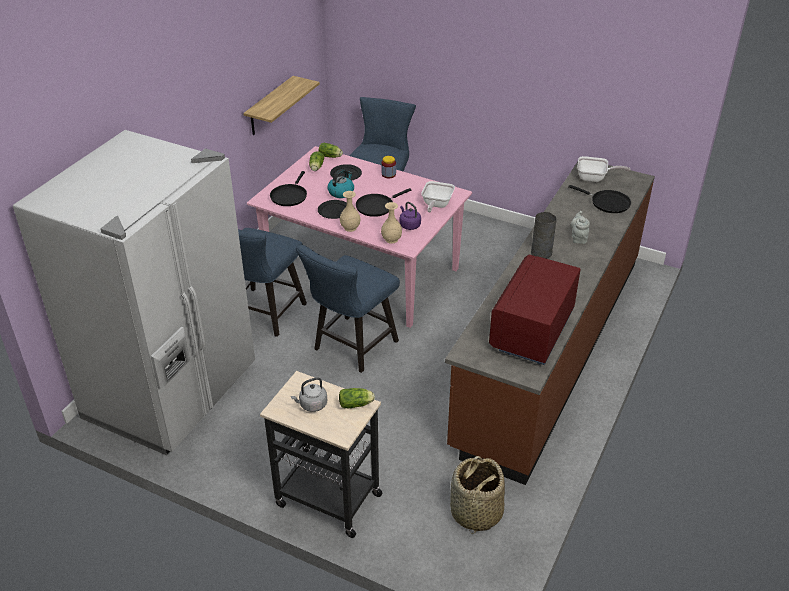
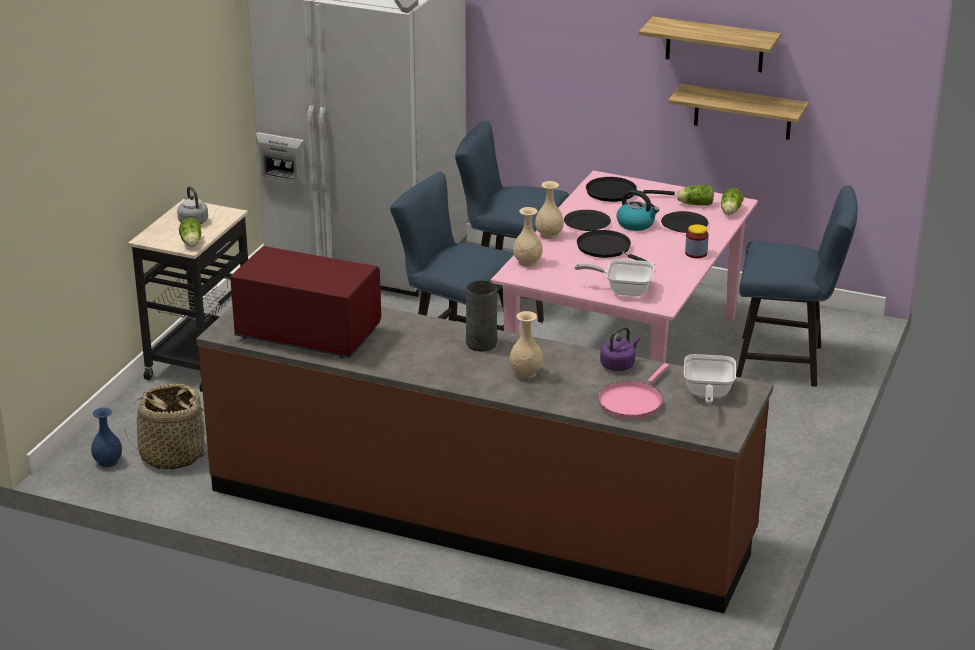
camera: 85 degrees right, 10 degrees down
purple kettle [400,202,421,230] -> purple kettle moved to [600,327,640,371]
black frying pan [568,185,631,213] -> pink frying pan [598,363,669,419]
grey teapot [570,211,590,244] -> beige vase [510,311,543,379]
none -> blue vase [91,407,122,467]
none -> shelf [639,16,781,73]

